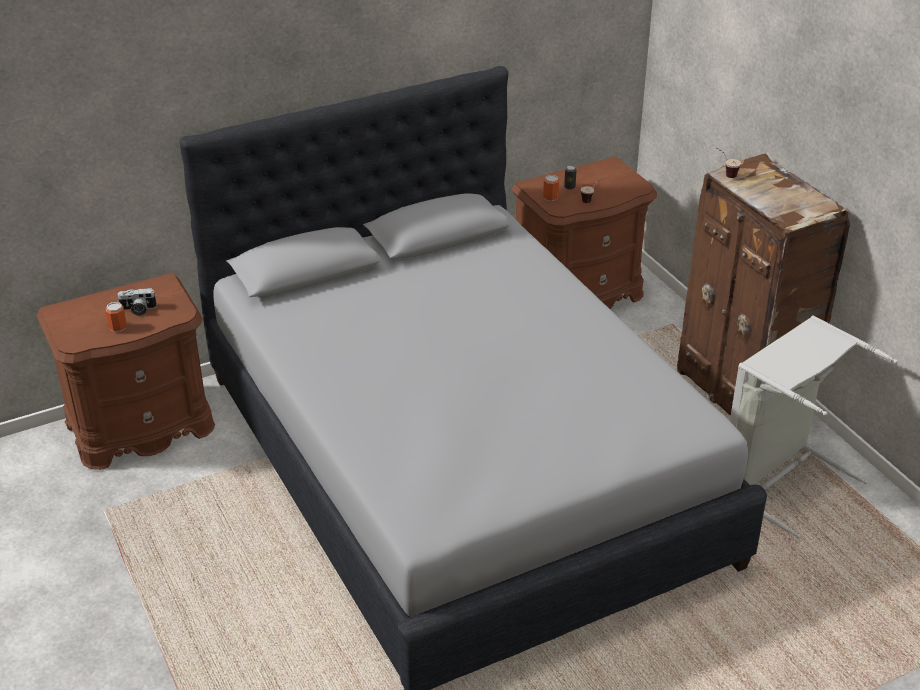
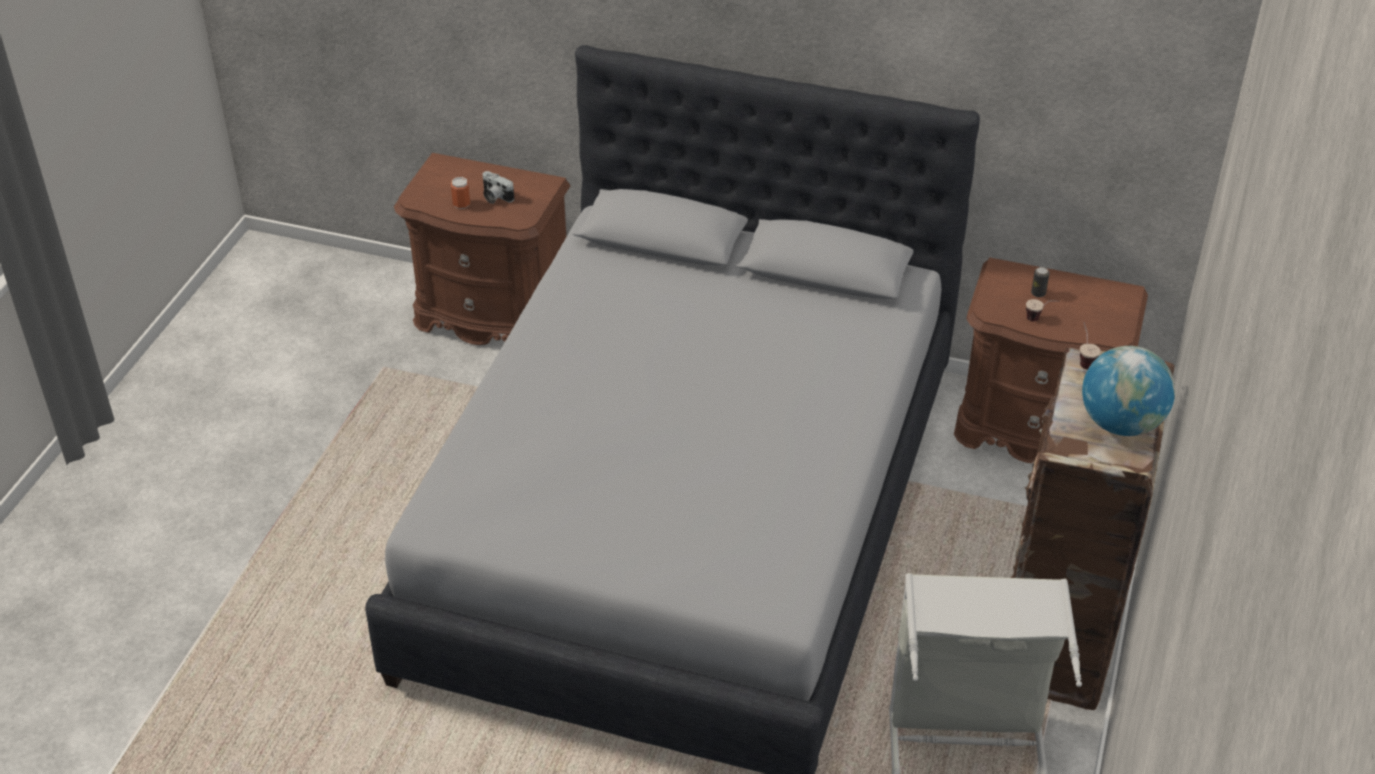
camera: 45 degrees right, 5 degrees up
can [543,175,559,201] -> none
none -> globe [1082,346,1175,436]

